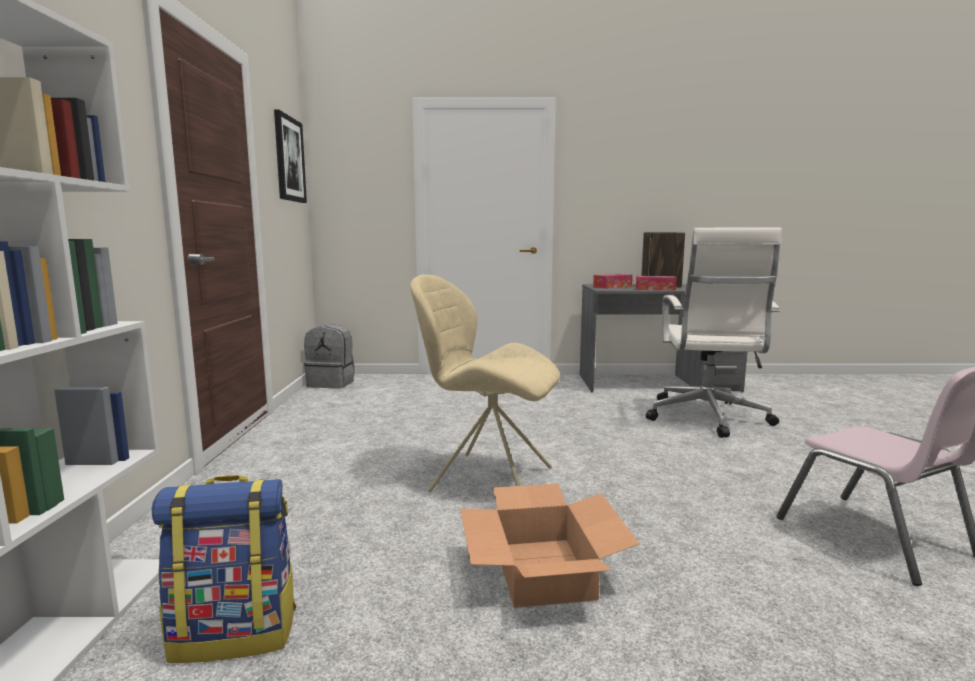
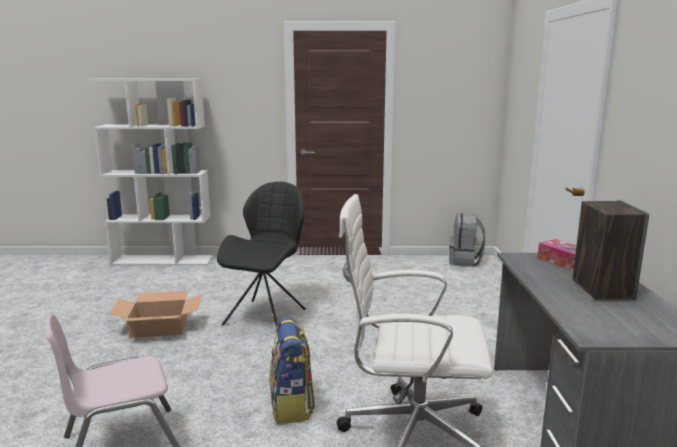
camera: 90 degrees right, 5 degrees up
backpack [152,475,297,663] -> backpack moved to [269,317,315,424]
picture [274,110,307,203] -> none
beige chair [410,274,560,493] -> black chair [217,182,306,326]
tissue box [636,276,677,291] -> none

